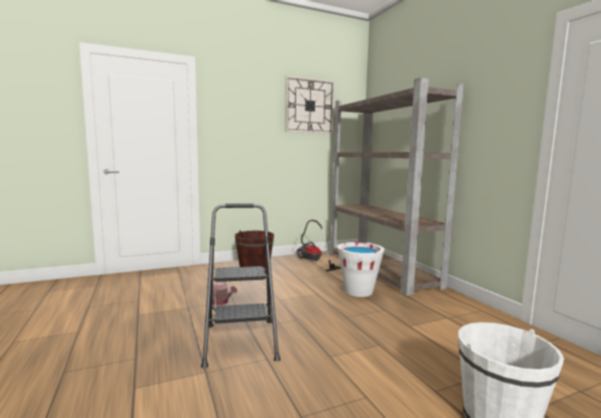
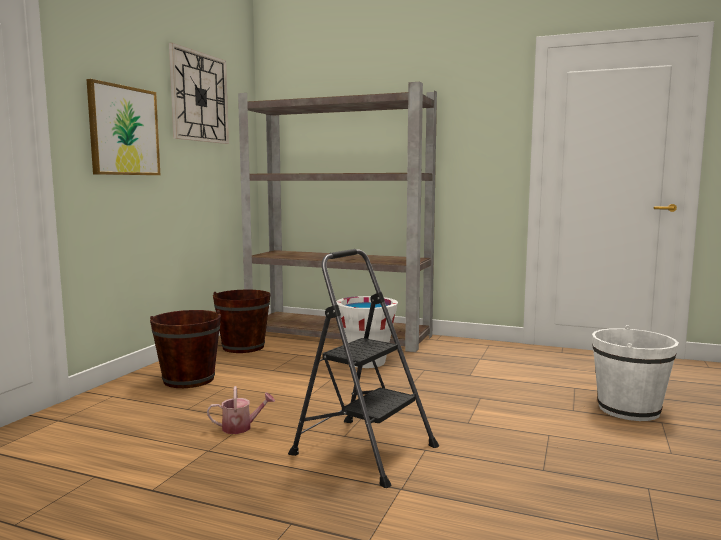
camera: 45 degrees left, 0 degrees up
vacuum cleaner [297,220,341,272] -> brown bucket [213,290,270,353]
none -> picture [86,79,160,175]

